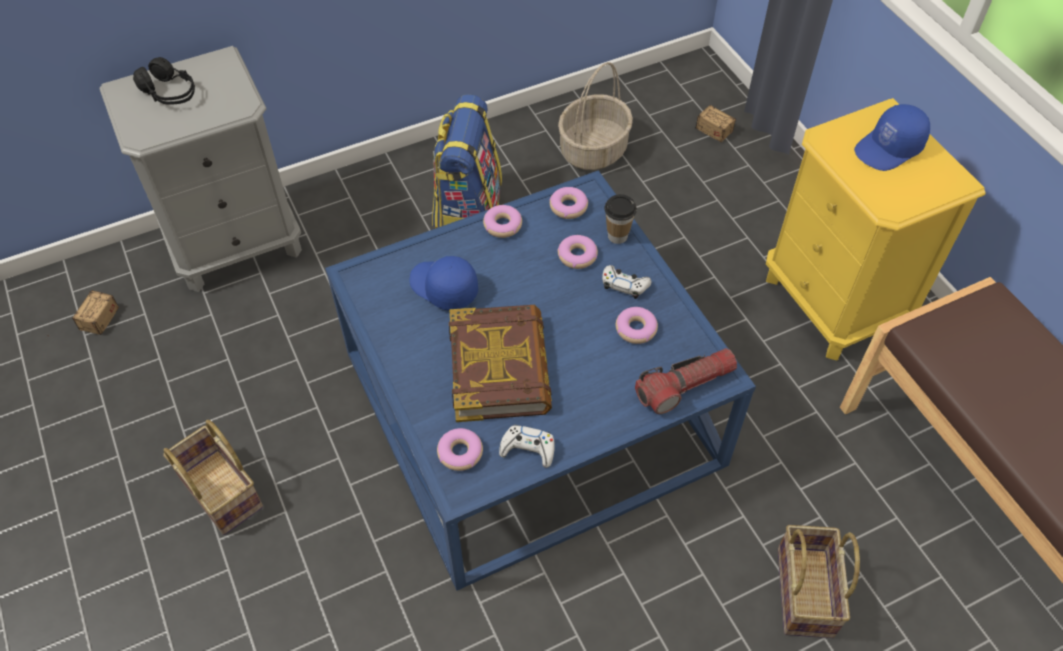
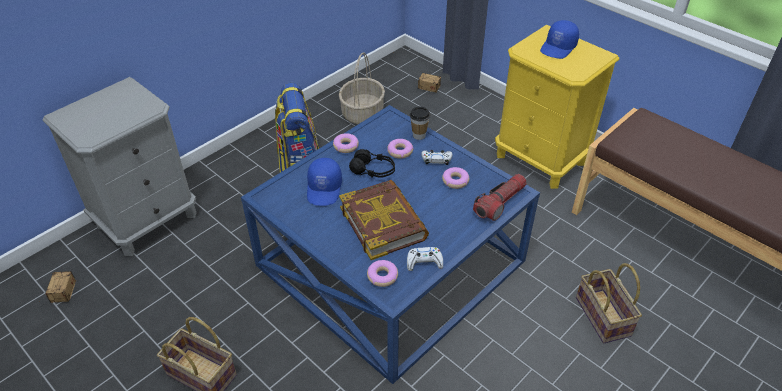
camera: 20 degrees left, 10 degrees down
black headphones [133,57,195,105] -> black headphones moved to [349,149,395,178]
blue cap [409,256,478,311] -> blue cap turned 105 degrees counterclockwise [307,158,342,206]
donut [549,187,588,219] -> none

